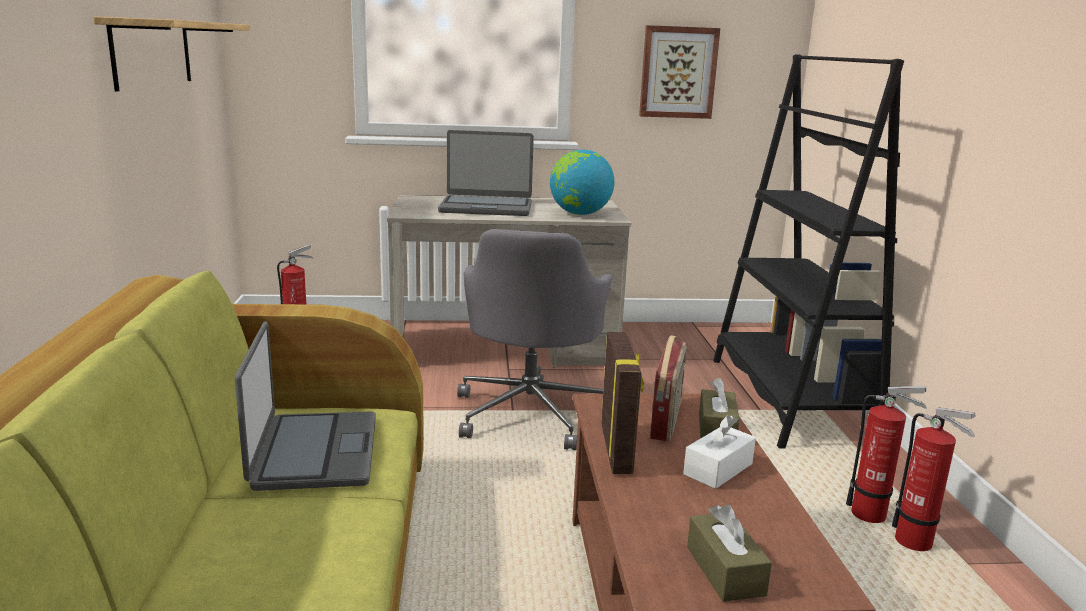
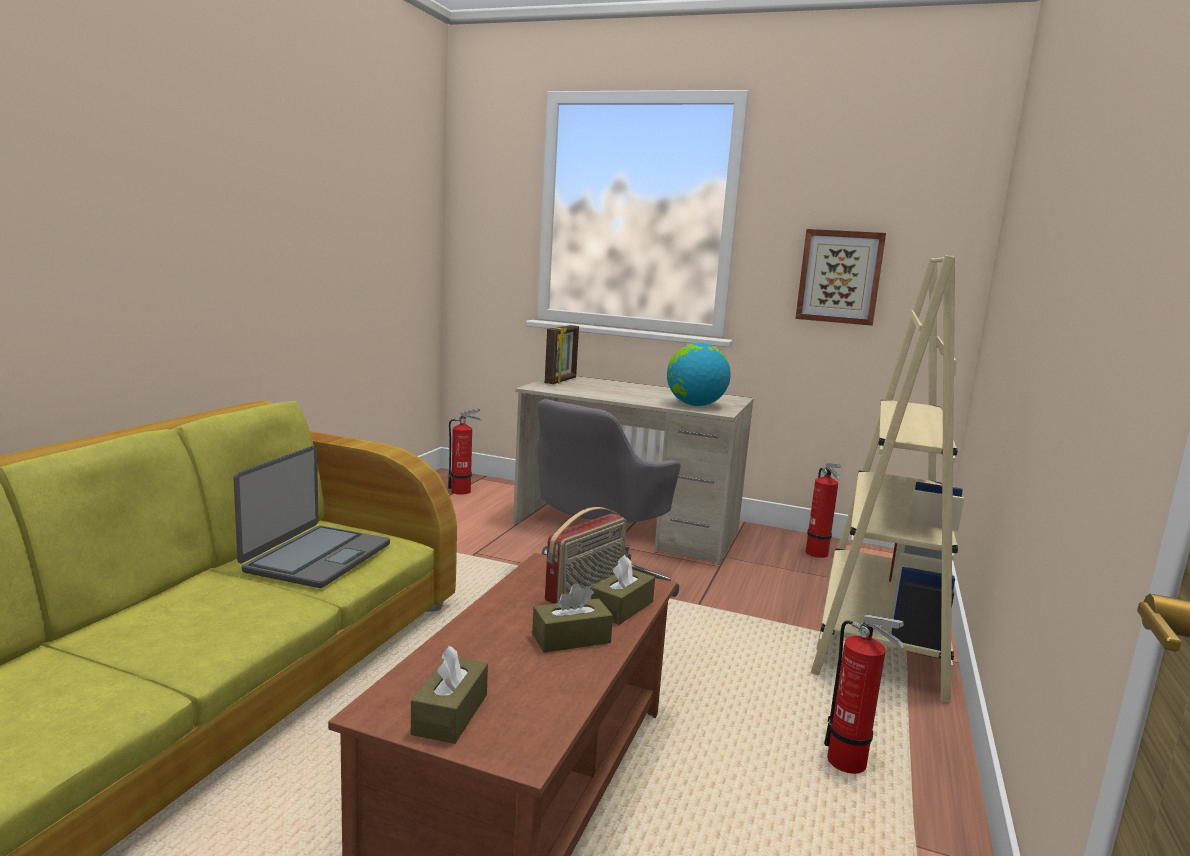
camera: 25 degrees right, 5 degrees down
shelf [94,16,250,91] -> none
laptop [438,130,534,216] -> none
picture frame [601,332,644,474] -> picture frame moved to [545,325,579,384]
white tissue box [683,415,756,489] -> brown tissue box [532,583,613,653]
black bookcase [713,54,904,449] -> beige bookcase [811,255,964,703]
fire extinguisher [892,408,975,551] -> fire extinguisher moved to [806,464,841,558]

